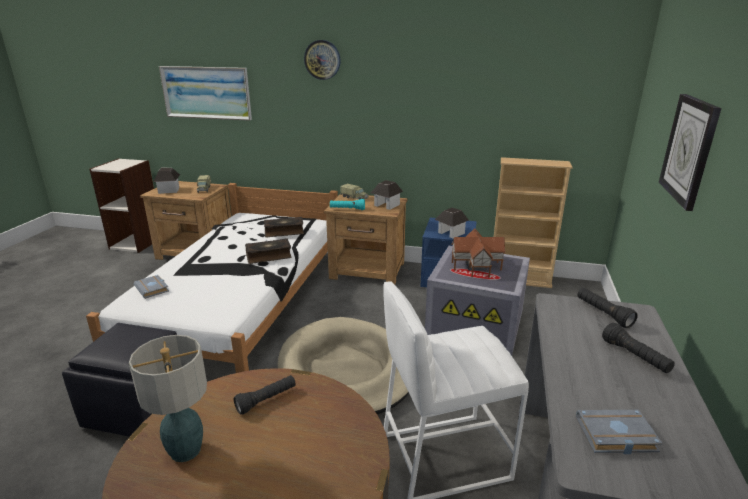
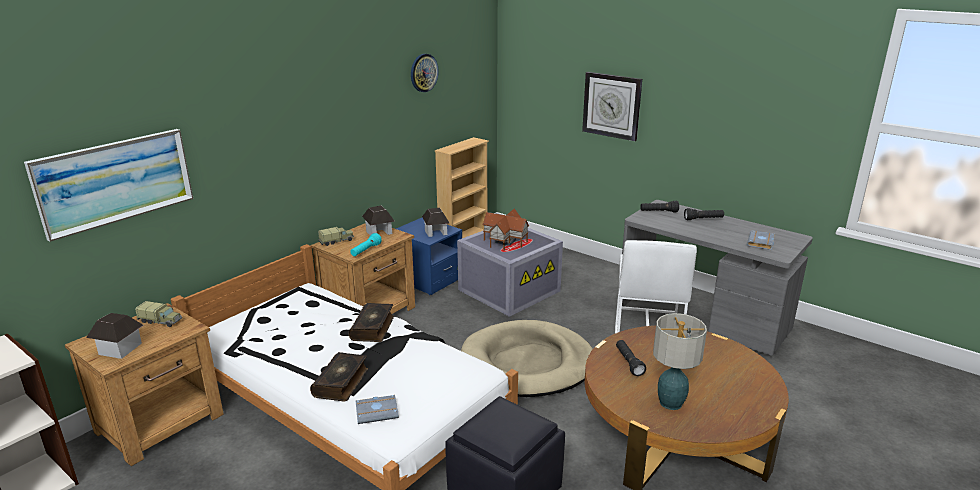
camera: 65 degrees left, 0 degrees up
book [264,217,304,237] -> book moved to [310,352,368,401]
wall clock [304,40,341,80] -> wall clock moved to [411,54,439,92]

